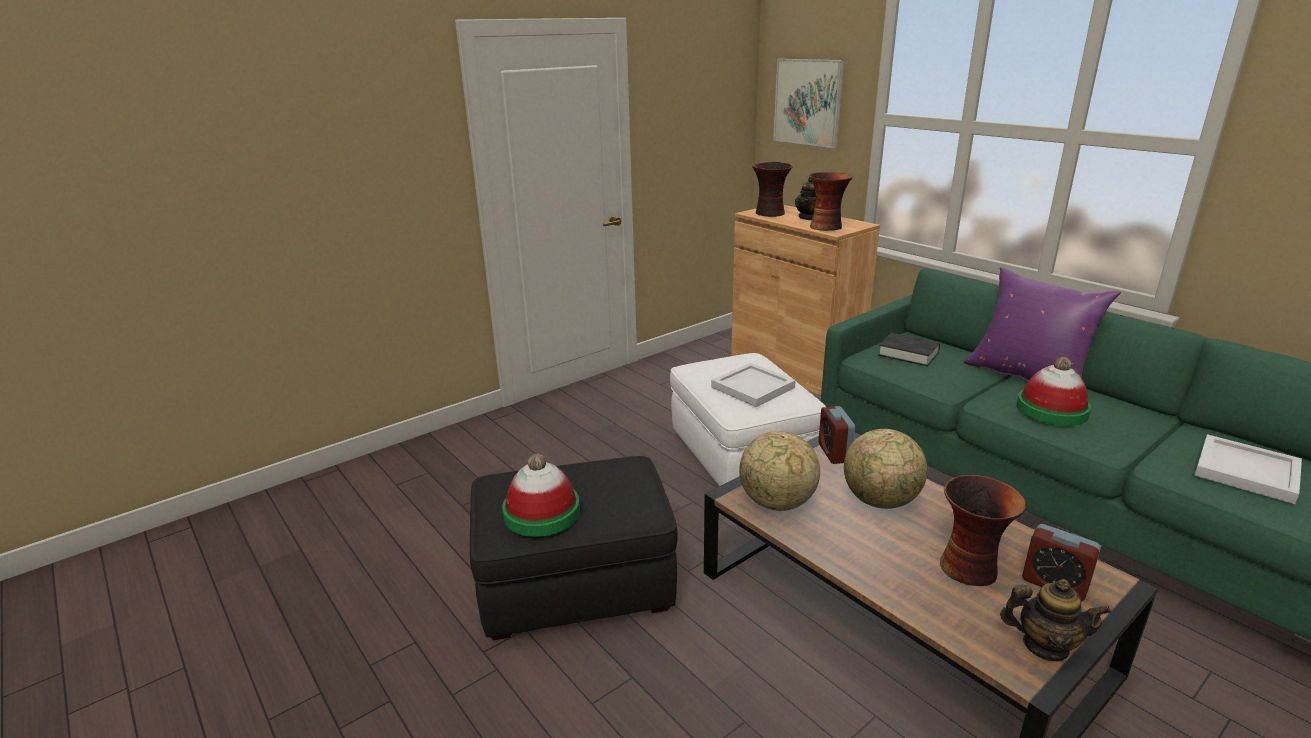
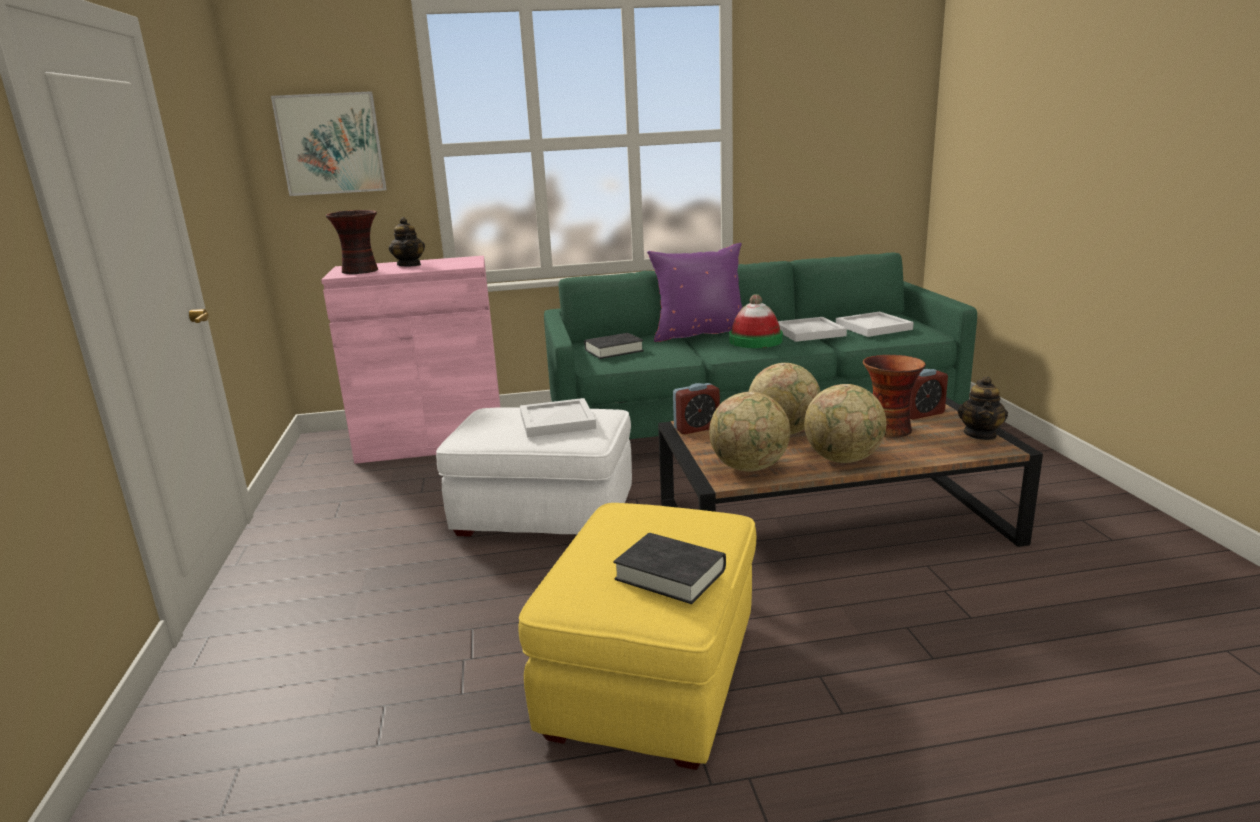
camera: 60 degrees left, 5 degrees down
black ottoman [470,456,678,640] -> yellow ottoman [519,503,756,770]
hat [502,454,580,537] -> black book [613,533,726,604]
brown cabinet [731,205,880,396] -> pink cabinet [321,256,500,464]
vase [809,172,853,231] -> none
alarm clock [819,406,855,464] -> alarm clock turned 45 degrees counterclockwise [673,383,720,434]
teapot [1000,579,1111,661] -> teapot turned 150 degrees clockwise [958,376,1008,440]
none -> white tray [778,317,847,342]
none -> globe [804,384,886,463]

